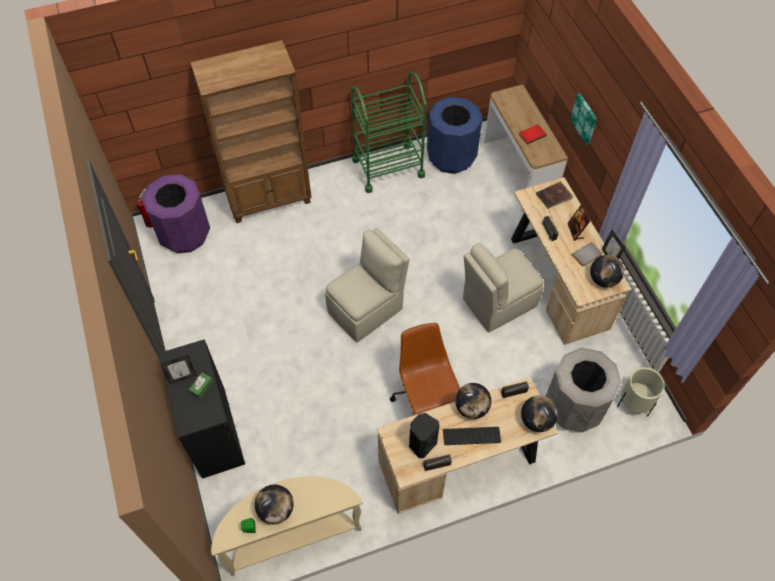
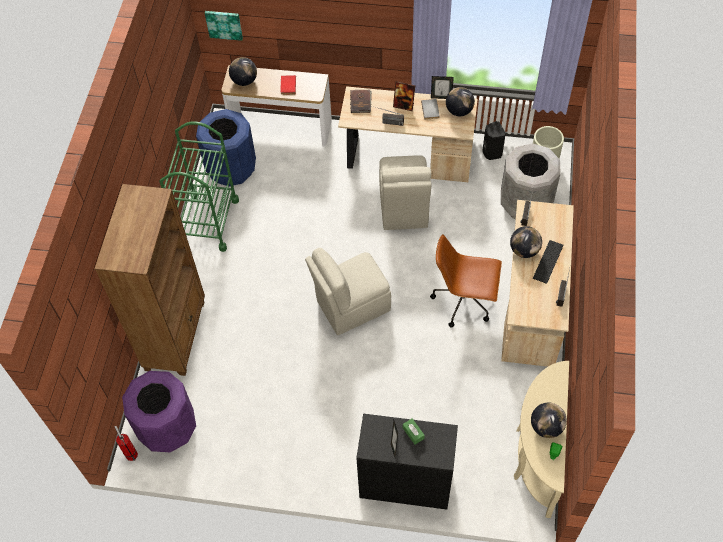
camera: 60 degrees left, 0 degrees up
beige chair [325,228,410,342] -> beige chair turned 105 degrees counterclockwise [305,248,391,335]
black speaker [409,413,439,458] -> black speaker moved to [482,121,506,160]
globe [521,396,558,432] -> globe moved to [229,57,257,86]
picture [570,93,597,145] -> picture moved to [205,11,243,41]

